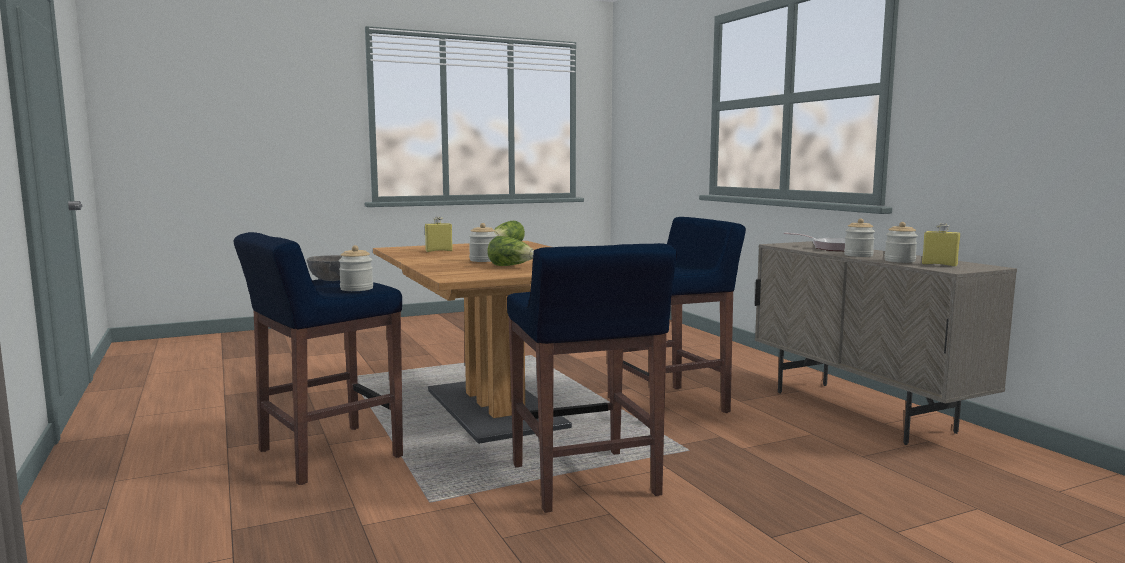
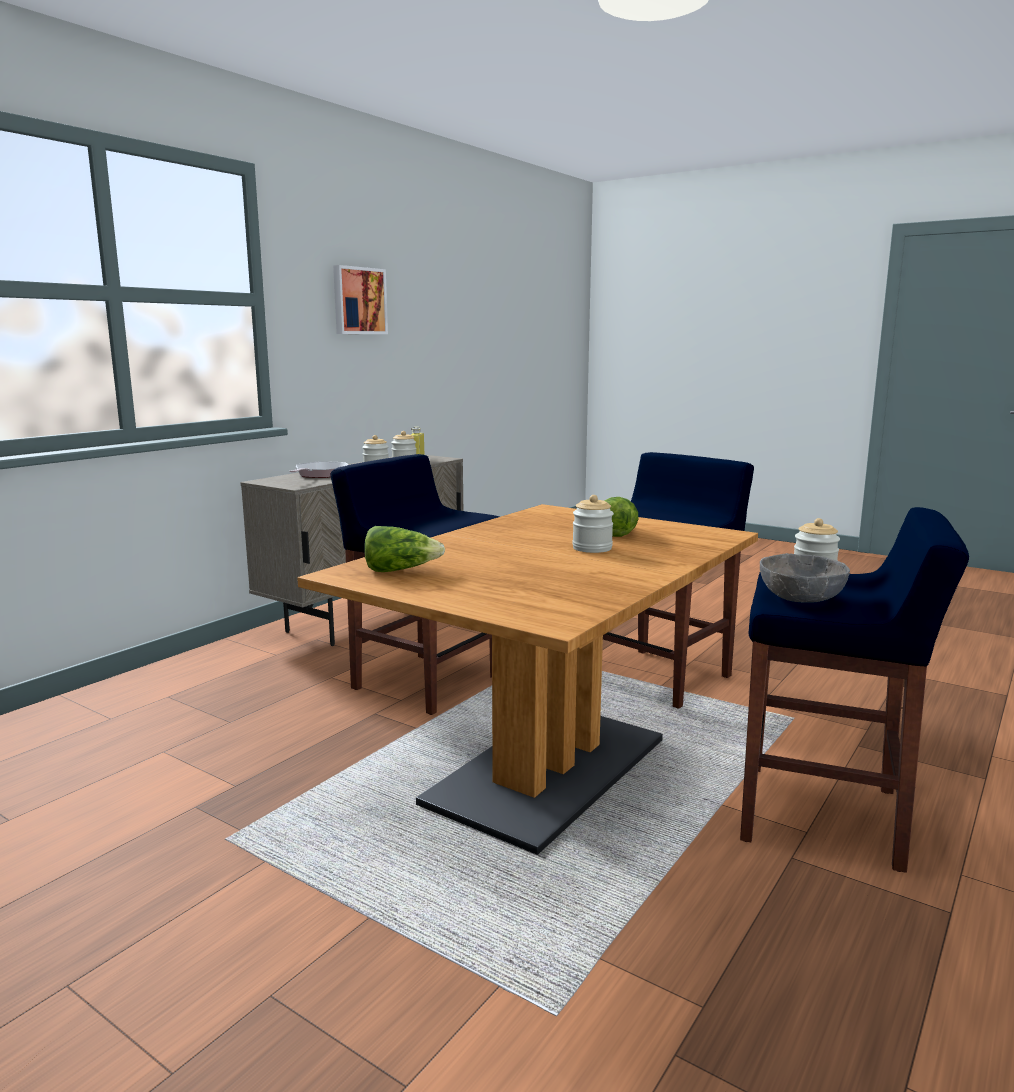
camera: 120 degrees left, 5 degrees up
yellow bottle [425,216,453,252] -> none
none -> picture [333,265,388,334]

